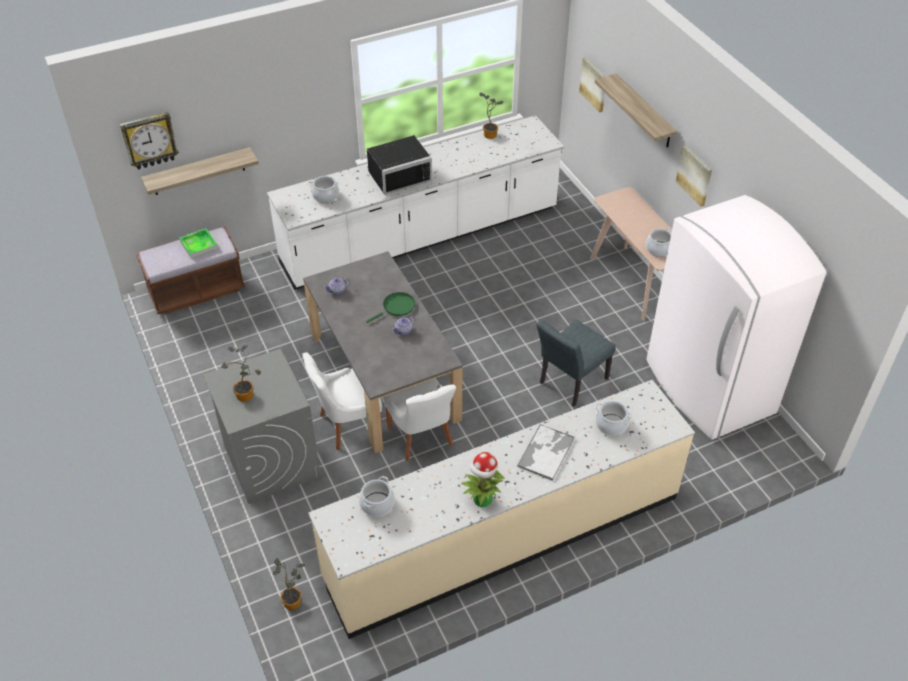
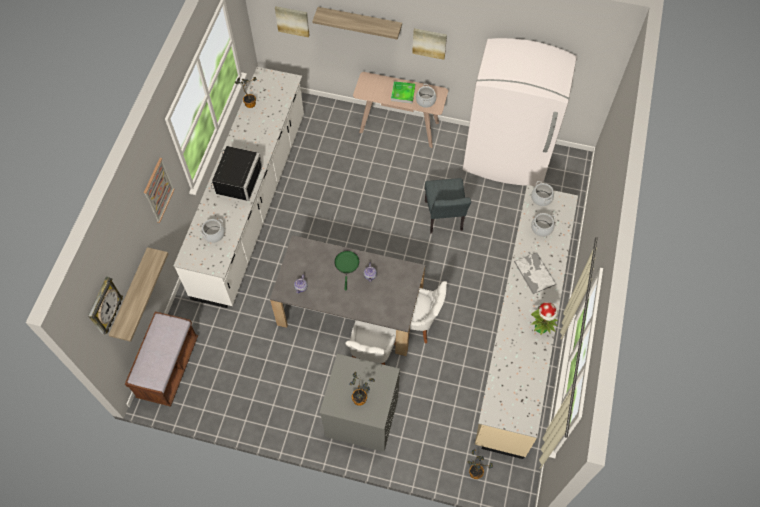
camera: 50 degrees left, 15 degrees up
tray [179,228,218,259] -> tray moved to [391,81,415,104]
cooking pot [359,476,395,517] -> cooking pot moved to [531,181,554,206]
none -> picture [144,158,175,223]

